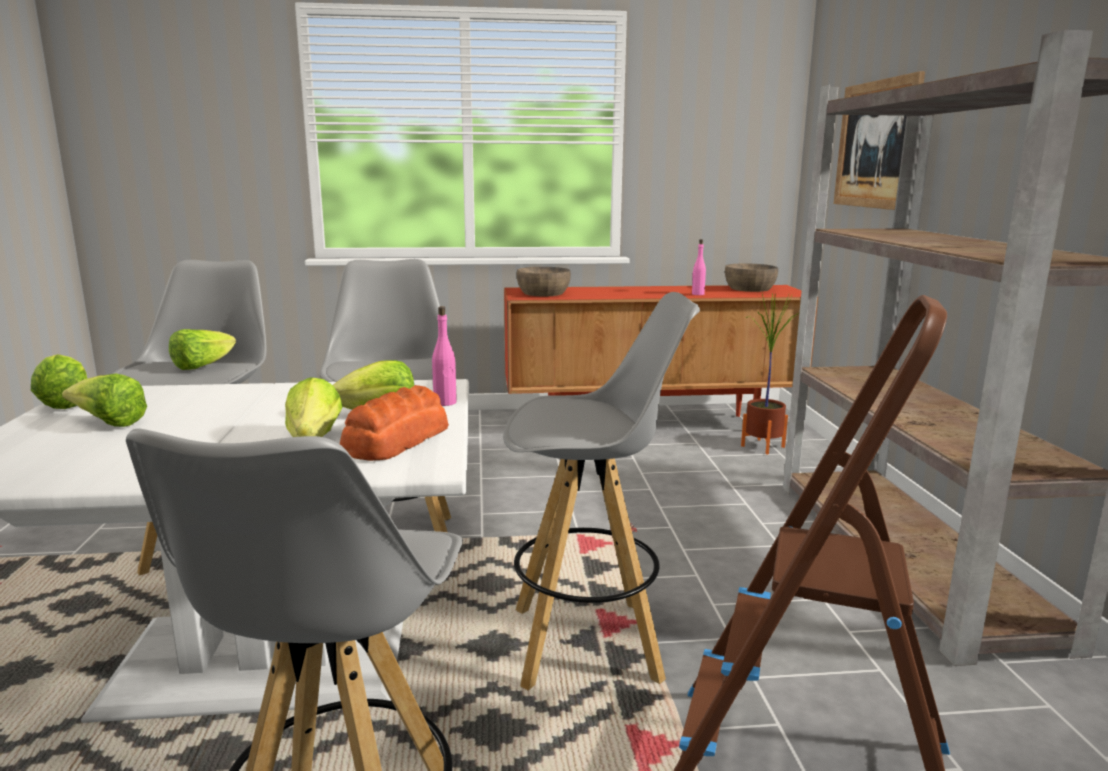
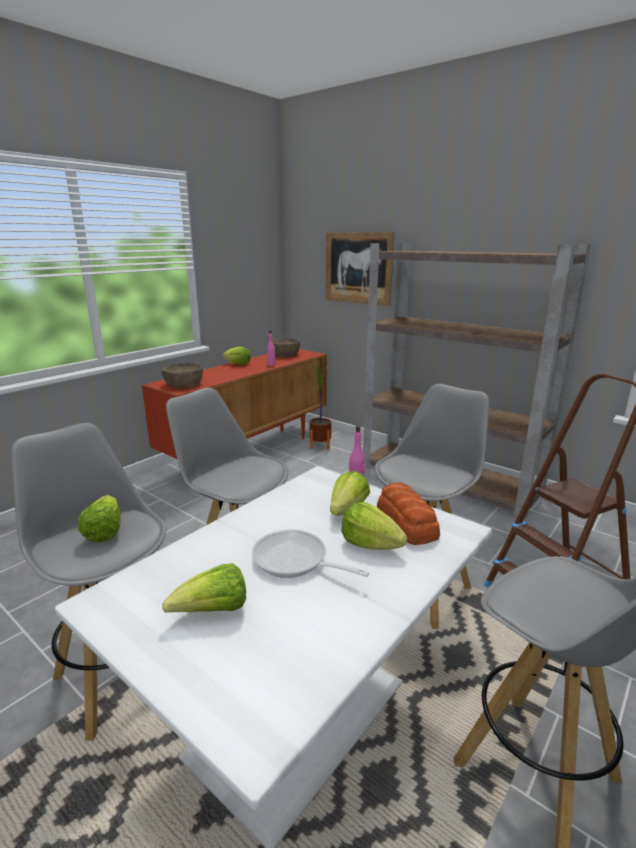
camera: 45 degrees left, 5 degrees up
lettuce [31,354,87,409] -> lettuce moved to [223,347,251,365]
none -> frying pan [252,529,369,578]

